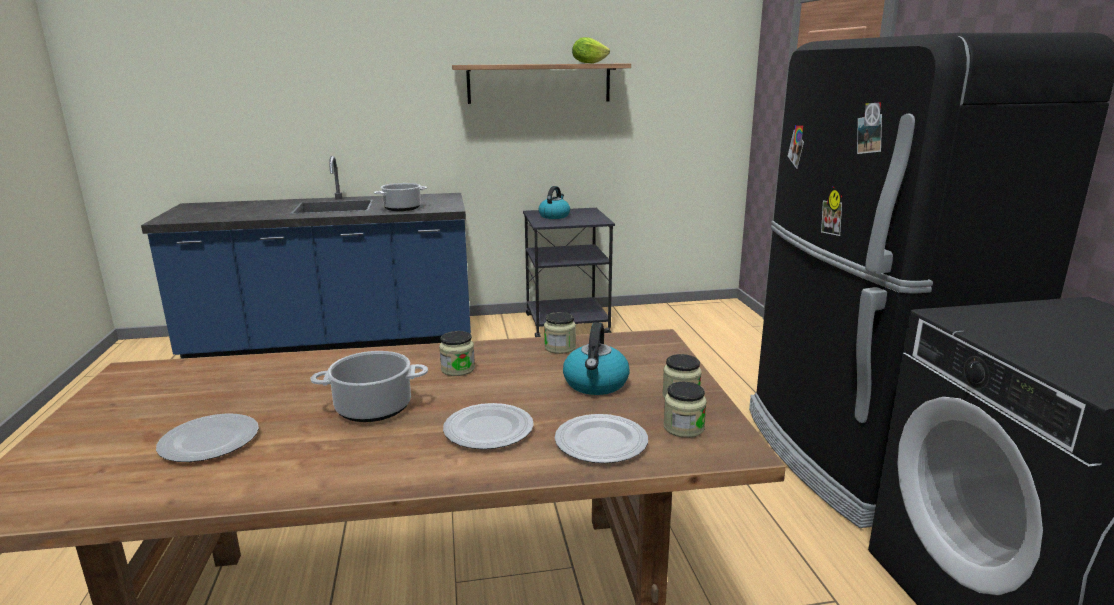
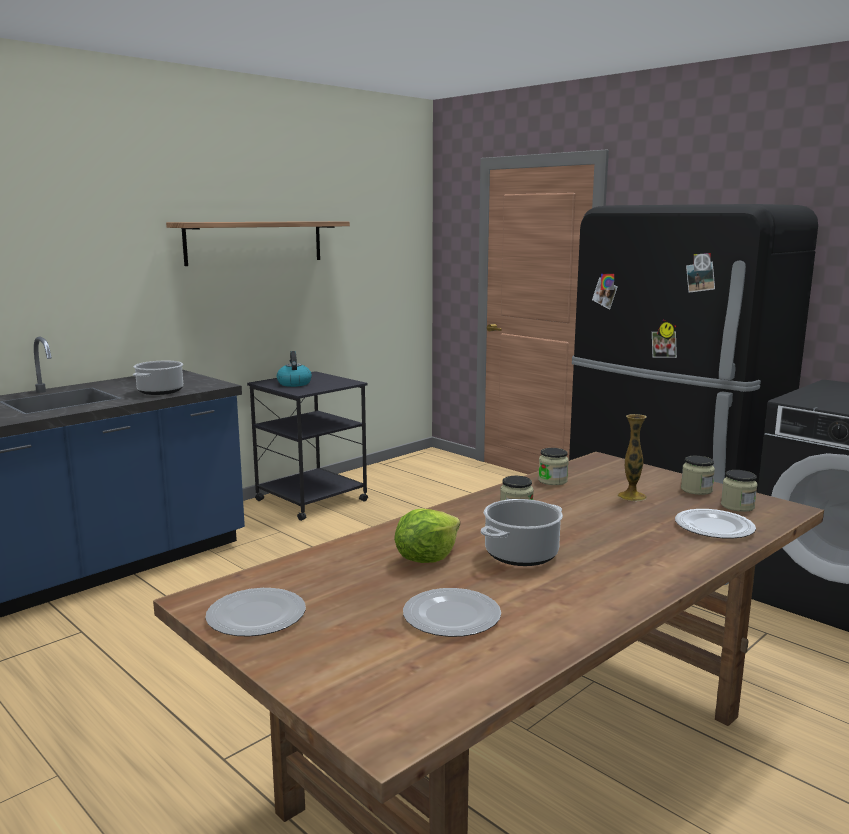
camera: 35 degrees left, 5 degrees down
plate [443,403,534,449] -> plate moved to [205,588,306,637]
kettle [563,322,630,395] -> vase [617,414,647,501]
lettuce [572,37,610,63] -> lettuce moved to [394,509,460,563]

